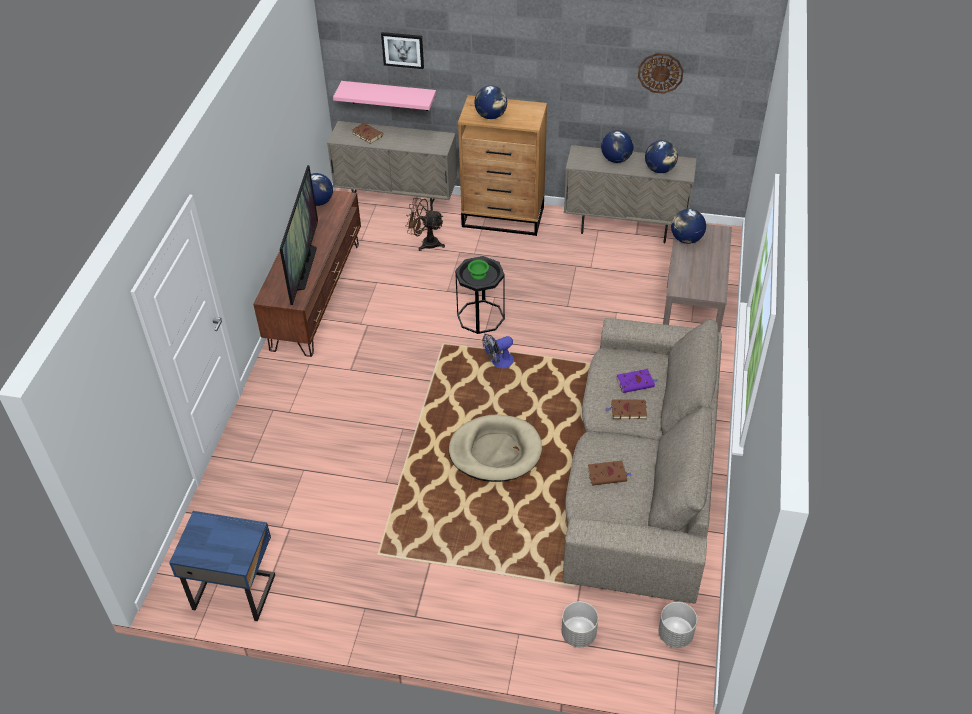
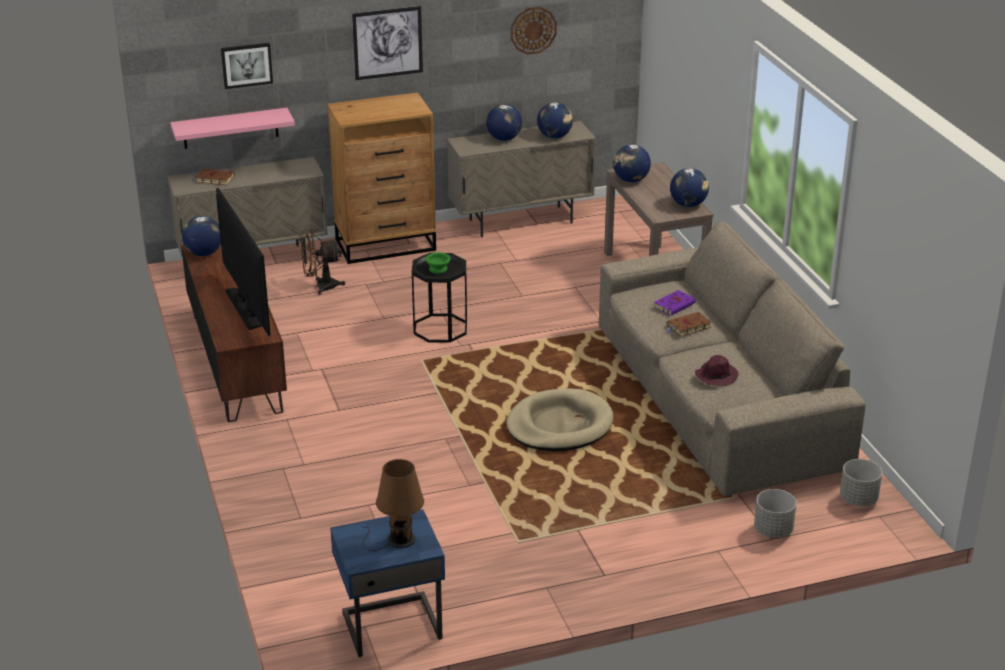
camera: 30 degrees left, 15 degrees down
globe [474,86,507,119] -> globe moved to [670,168,709,207]
fan [483,334,514,368] -> none
brown book [588,461,632,486] -> purple hat [695,355,739,386]
none -> picture [352,6,423,80]
none -> brown table lamp [362,459,424,551]

